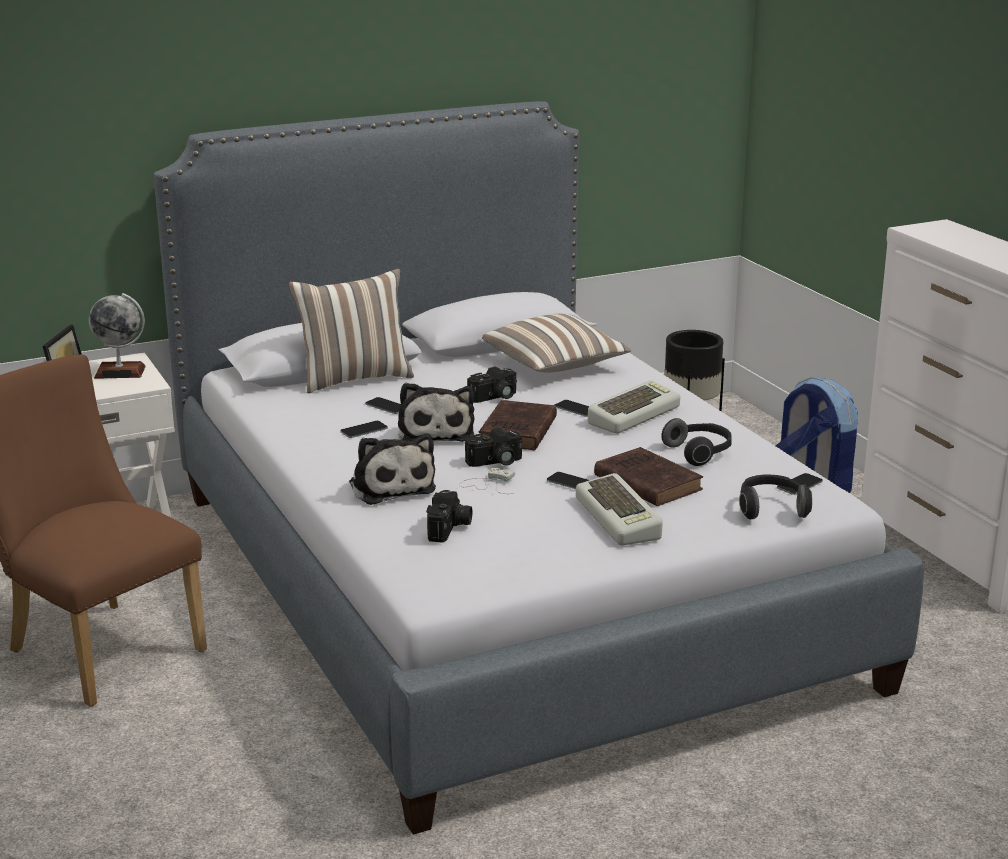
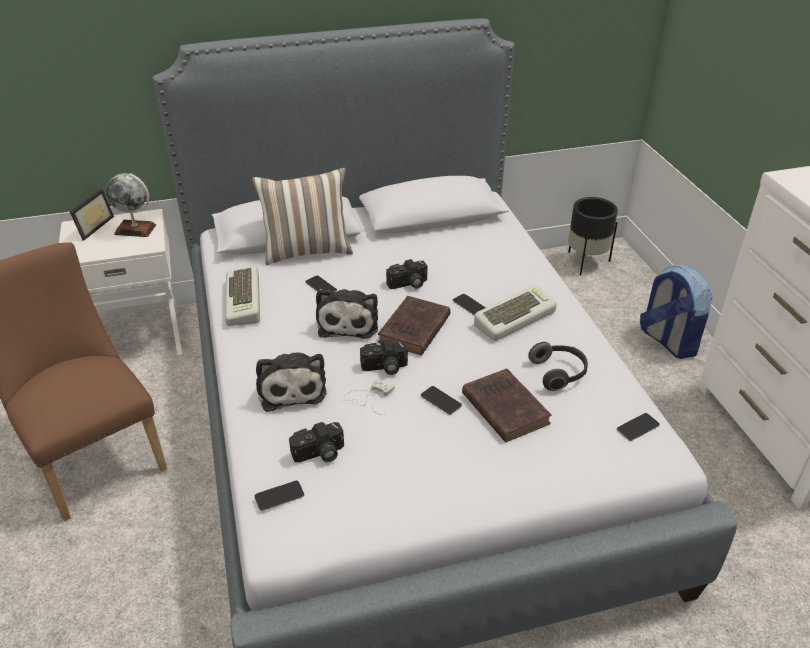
camera: 10 degrees right, 15 degrees up
phone [340,421,388,438] -> phone moved to [254,481,304,511]
camera [426,490,472,543] -> camera turned 45 degrees clockwise [289,422,344,462]
pillow [482,314,631,373] -> none
keyboard [576,473,663,546] -> keyboard moved to [225,266,260,326]
headphones [739,474,812,520] -> none

